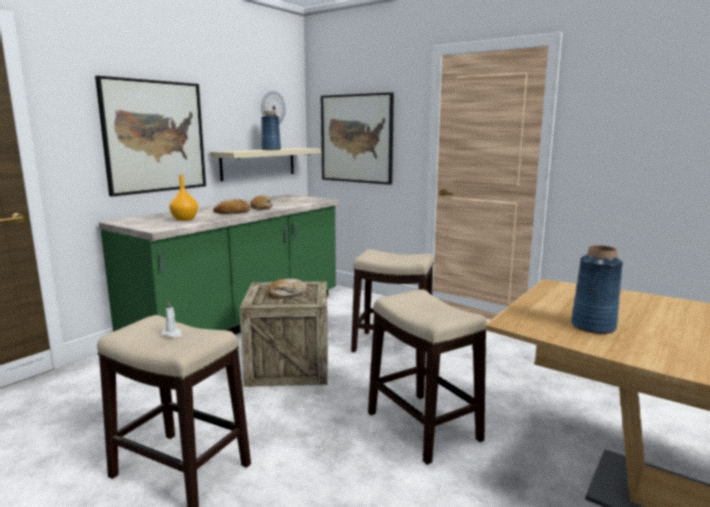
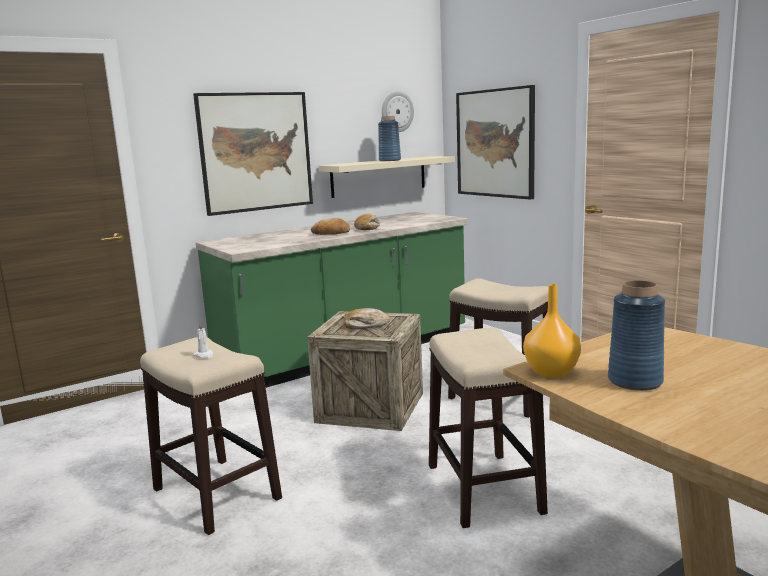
camera: 20 degrees right, 0 degrees up
orange vase [169,175,198,221] -> orange vase moved to [523,284,581,378]

